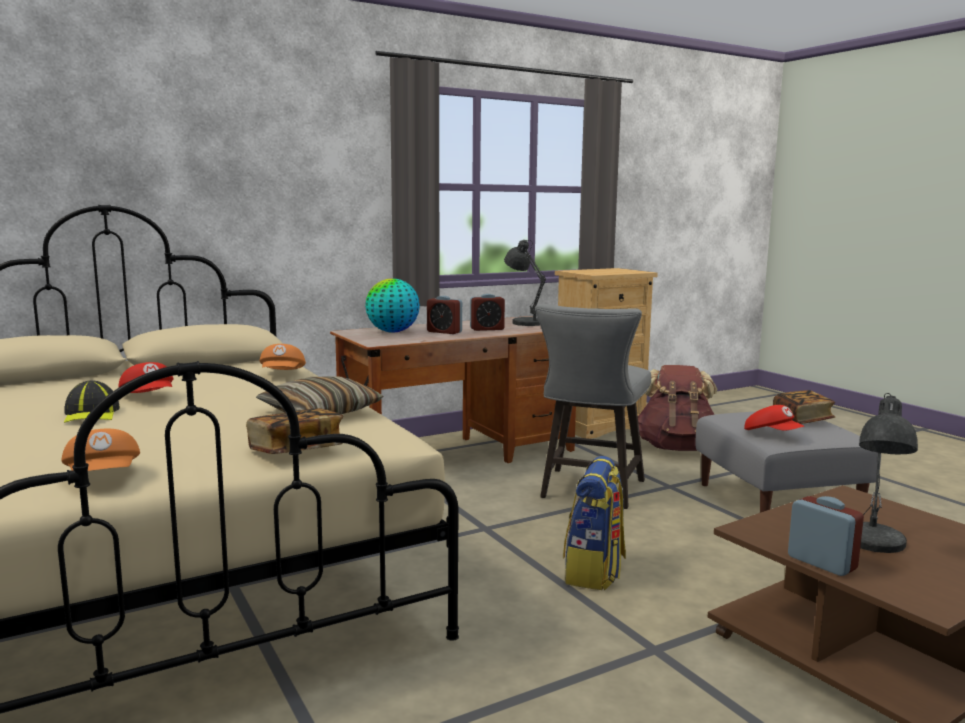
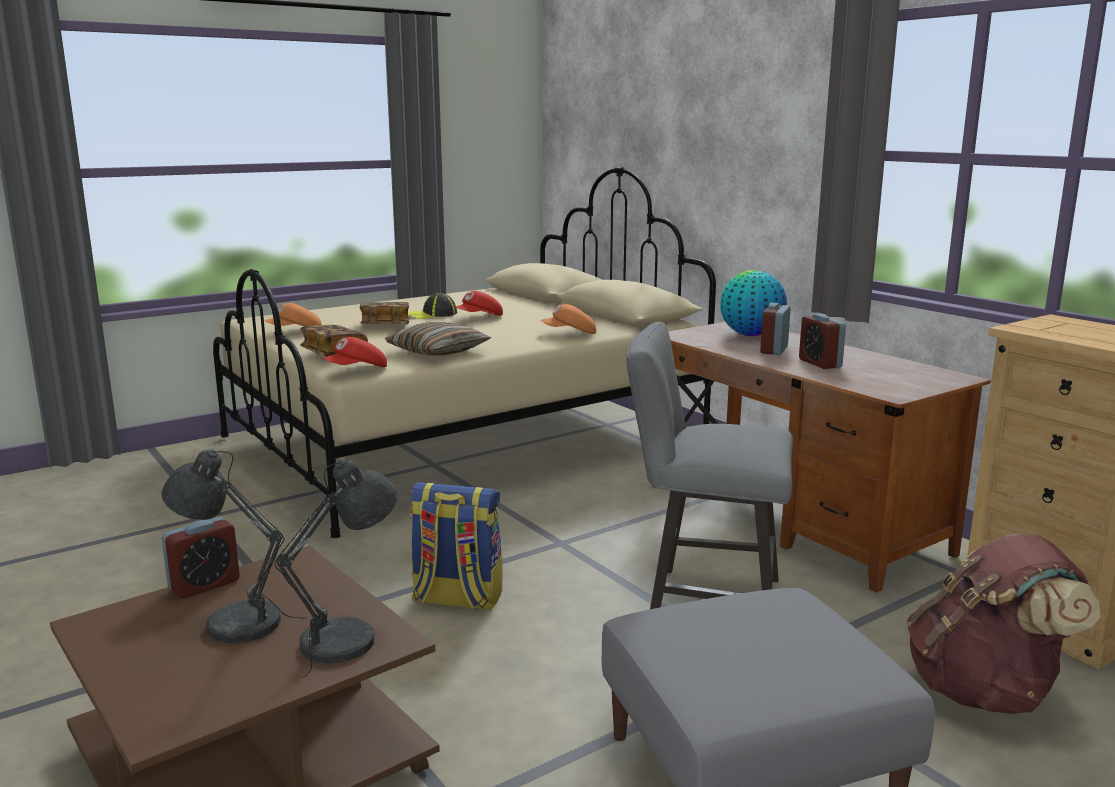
camera: 85 degrees right, 5 degrees up
grey table lamp [504,240,546,326] -> grey table lamp moved to [275,460,398,677]
red cap [744,405,804,431] -> red cap moved to [323,337,387,367]
book [773,390,835,424] -> book moved to [360,302,409,324]

